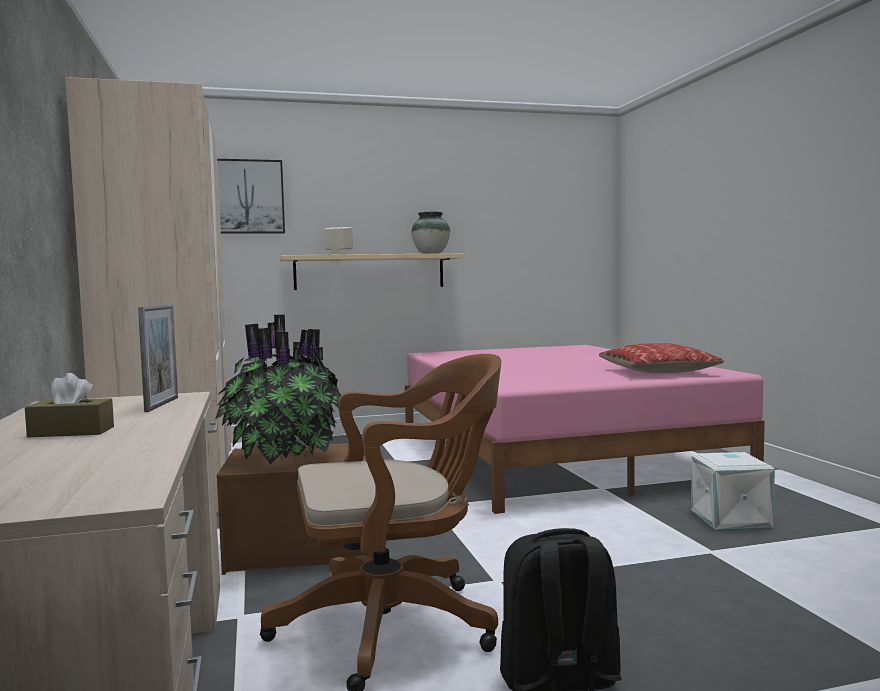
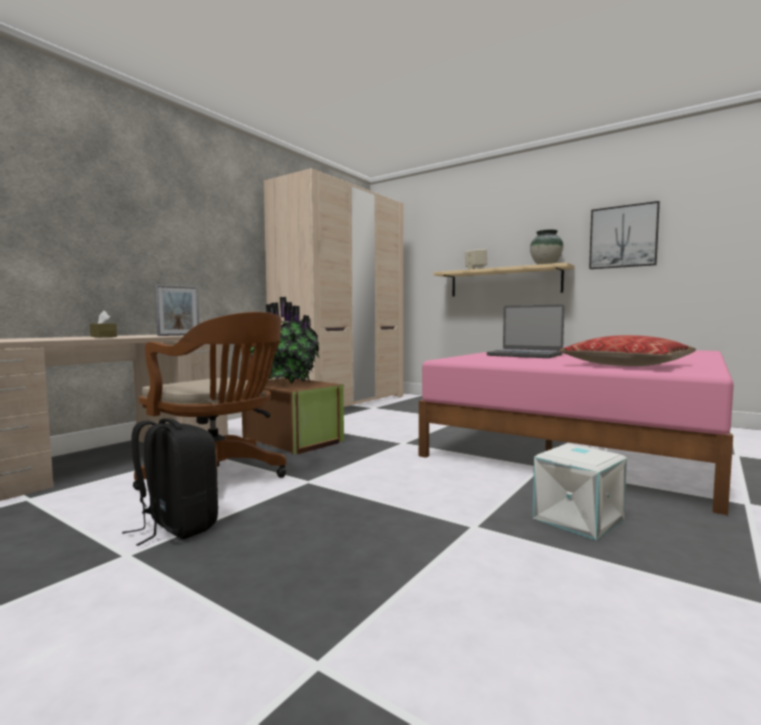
camera: 50 degrees right, 0 degrees up
picture [217,159,285,234] -> picture moved to [589,201,660,269]
none -> laptop [487,305,565,358]

